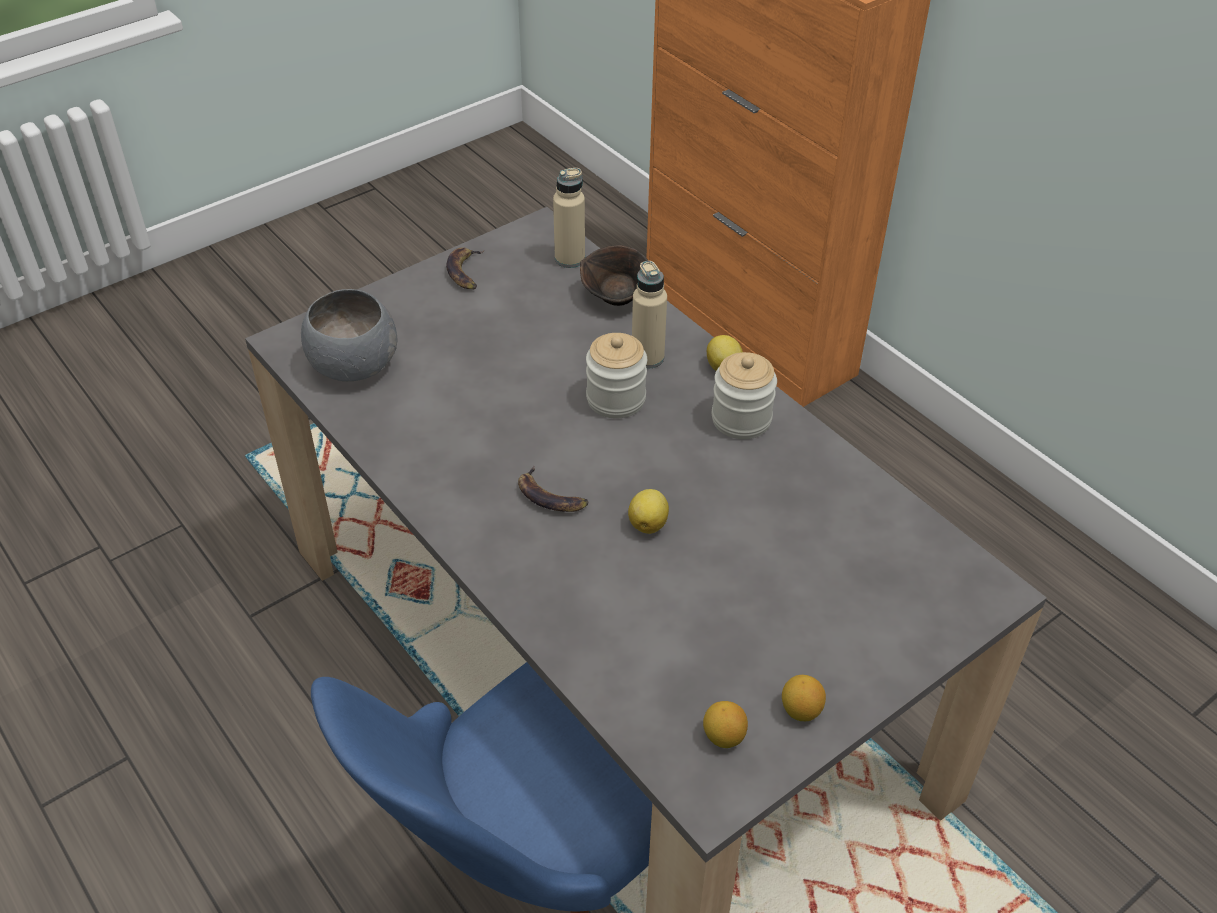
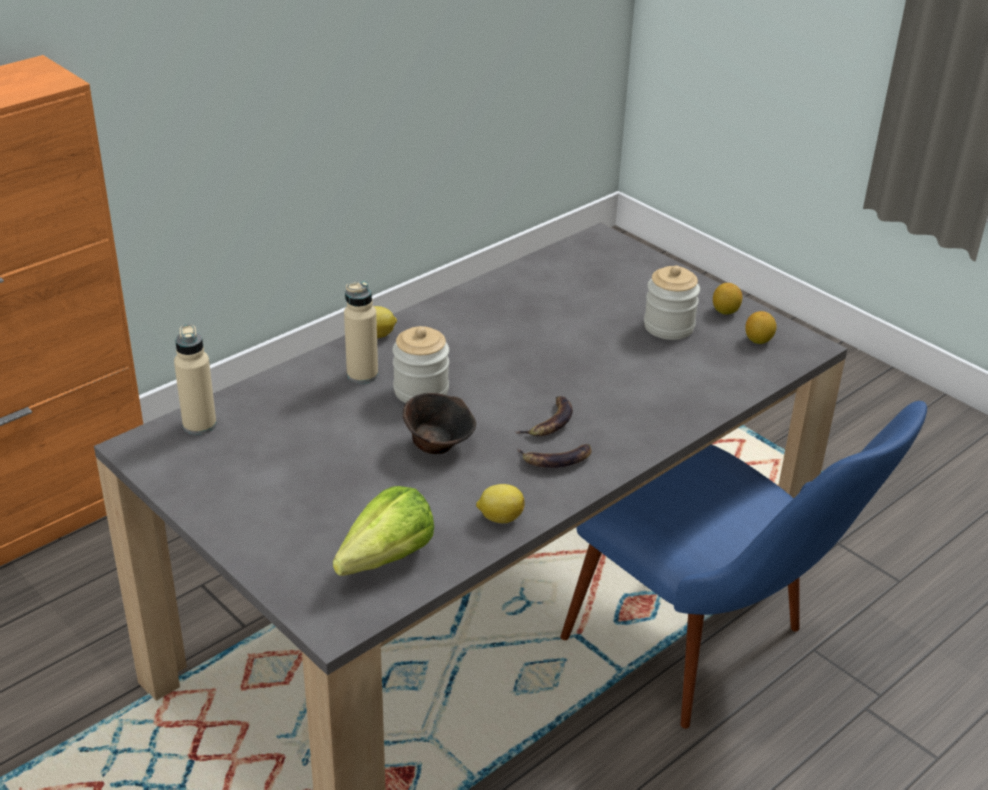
camera: 95 degrees left, 10 degrees down
grey bowl [301,289,397,381] -> lettuce [333,486,434,576]
banana [446,247,484,289] -> banana moved to [517,444,592,468]
brown bowl [580,245,648,306] -> brown bowl moved to [403,393,476,454]
lemon [628,489,669,534] -> lemon moved to [476,484,525,523]
jar [712,352,777,439] -> jar moved to [644,265,700,340]

